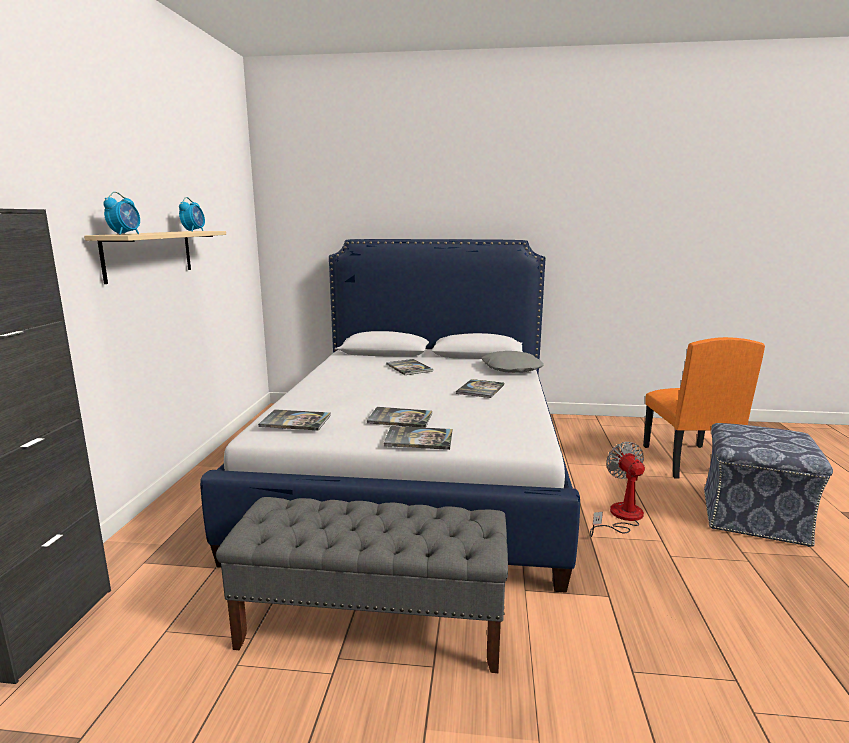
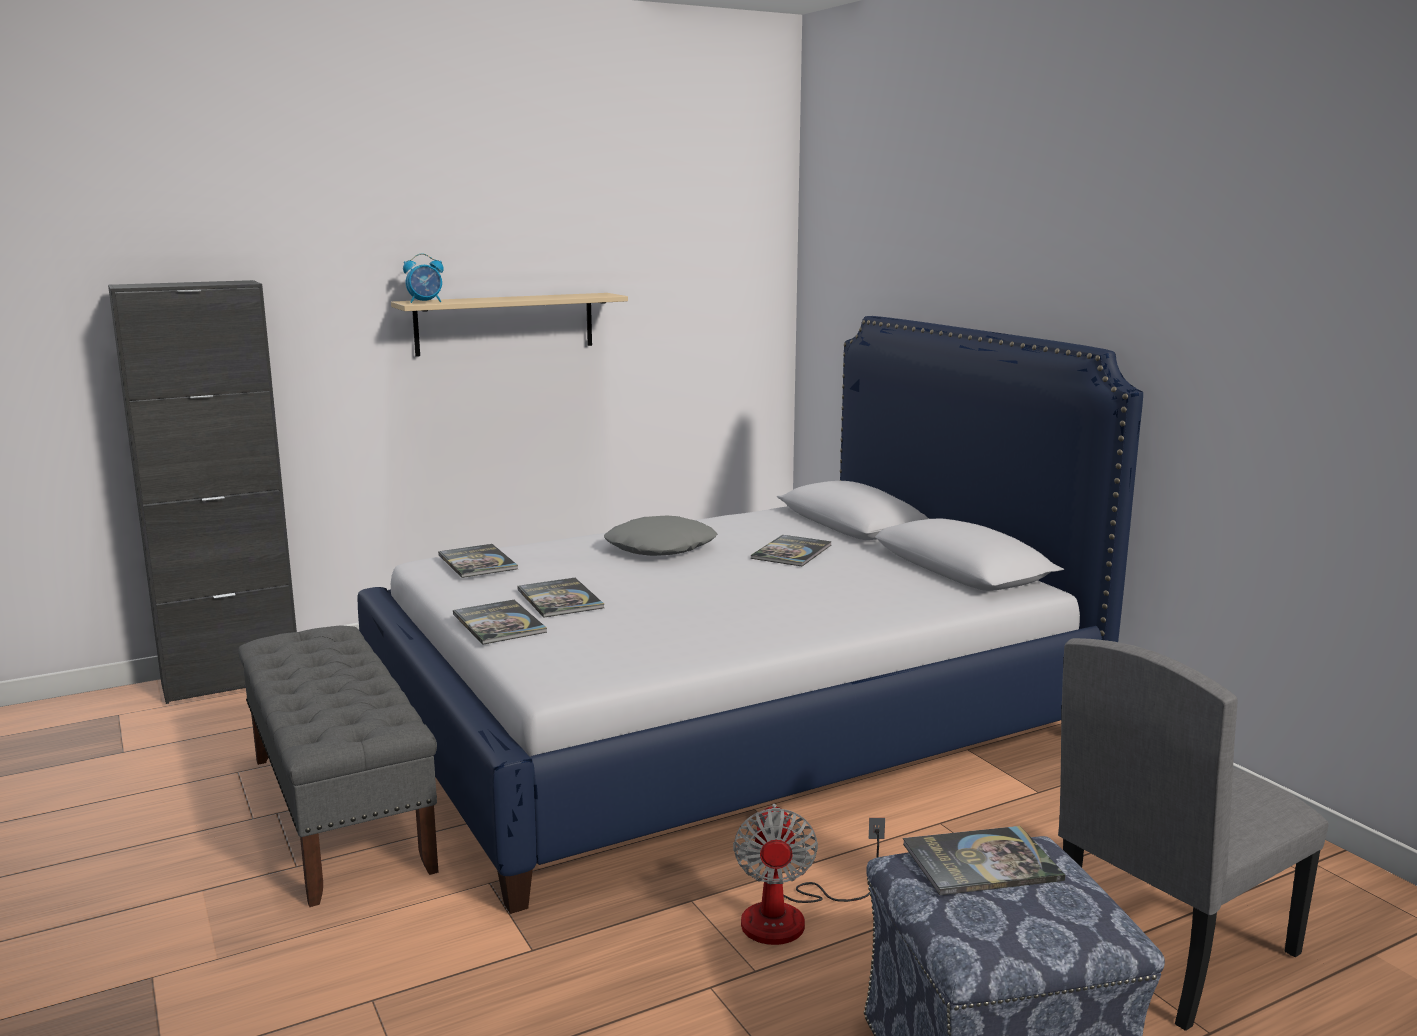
camera: 55 degrees right, 0 degrees up
alarm clock [179,197,205,232] -> none
book [456,379,504,398] -> book moved to [903,826,1065,895]
grey pillow [481,351,544,373] -> grey pillow moved to [604,515,718,556]
fan [590,442,645,537] -> fan turned 135 degrees clockwise [733,804,885,945]
orange chair [643,337,765,478] -> grey chair [1058,638,1328,1031]

